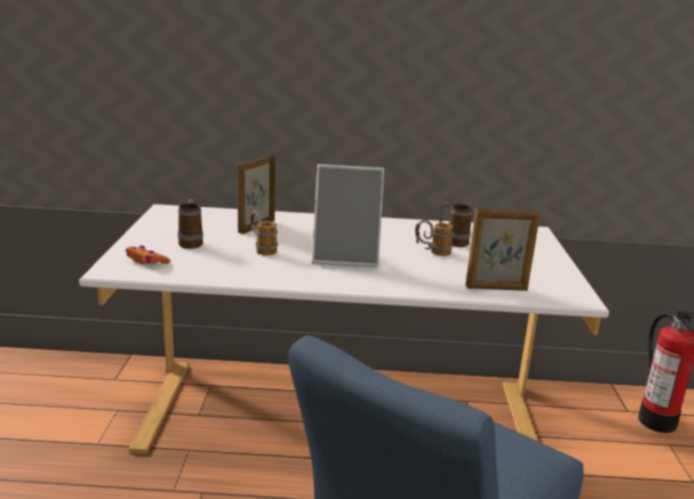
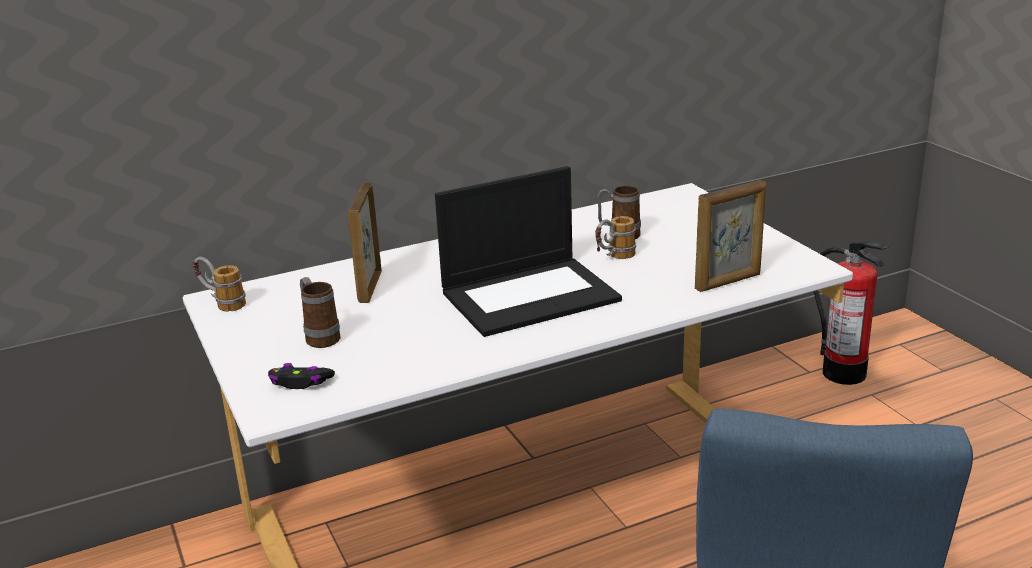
camera: 25 degrees left, 5 degrees up
orange game controller [125,245,171,264] -> black game controller [268,363,335,389]
mug [250,211,278,256] -> mug moved to [193,257,246,312]
picture frame [312,164,384,268] -> laptop [435,166,622,337]

